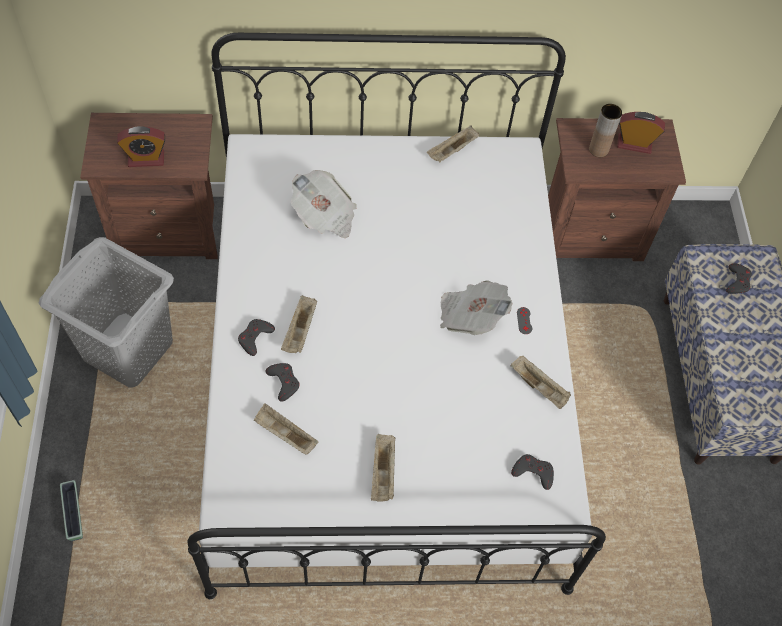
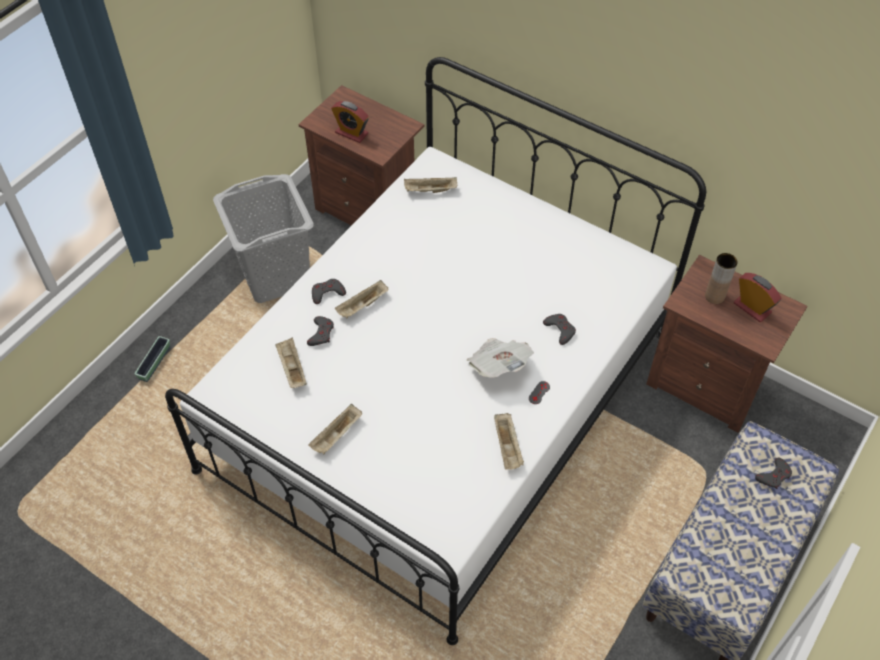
camera: 40 degrees right, 5 degrees down
newspaper [290,170,357,238] -> none
beige tray [427,125,479,163] -> beige tray moved to [404,177,457,193]
grey game controller [511,454,554,490] -> grey game controller moved to [543,314,576,345]

